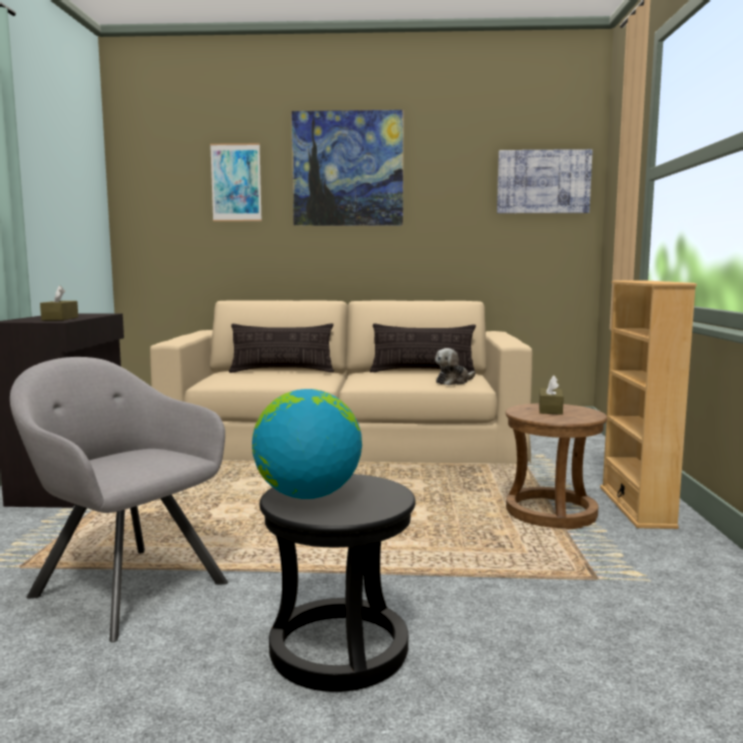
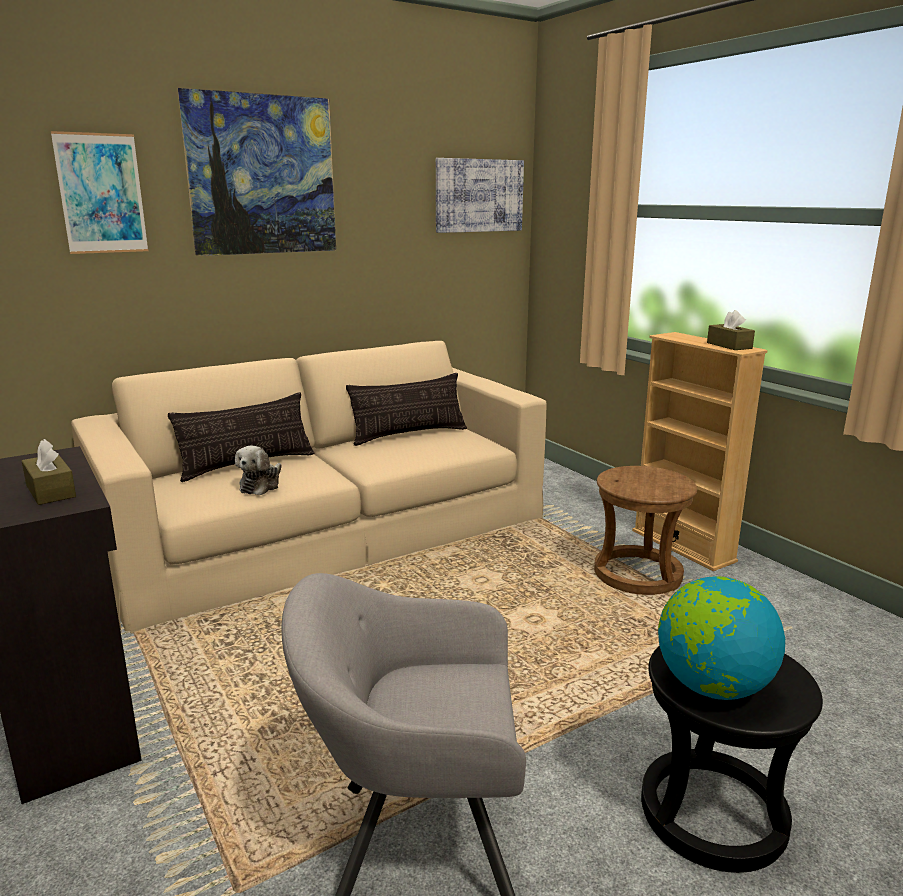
camera: 35 degrees left, 10 degrees up
plush toy [435,348,475,385] -> plush toy moved to [235,445,281,495]
brown tissue box [539,375,564,415] -> brown tissue box moved to [707,310,755,350]

